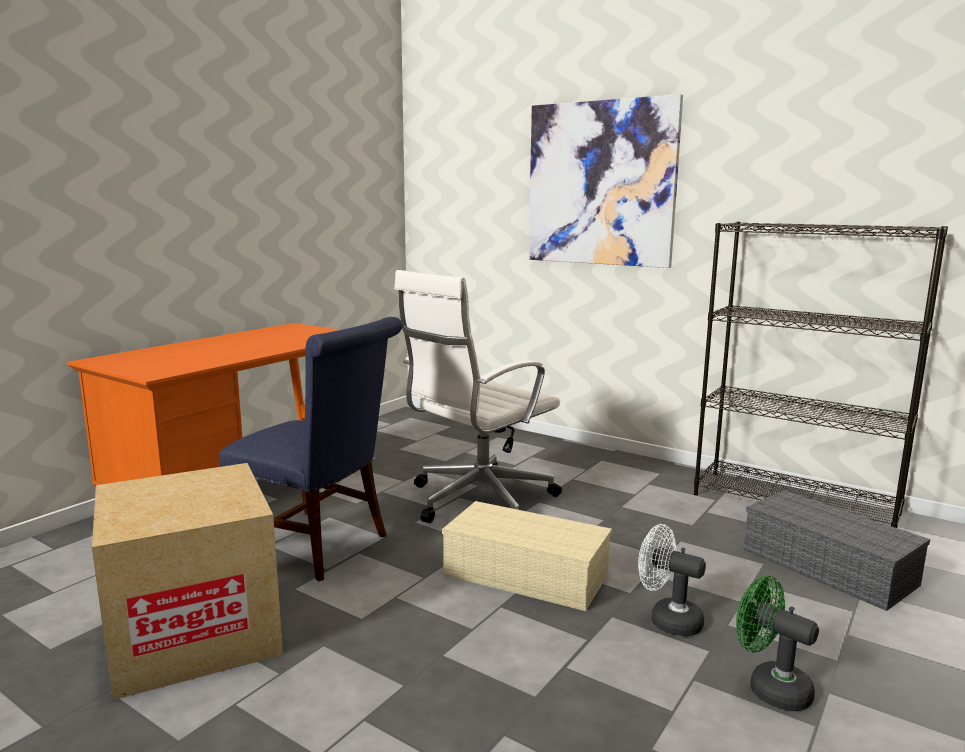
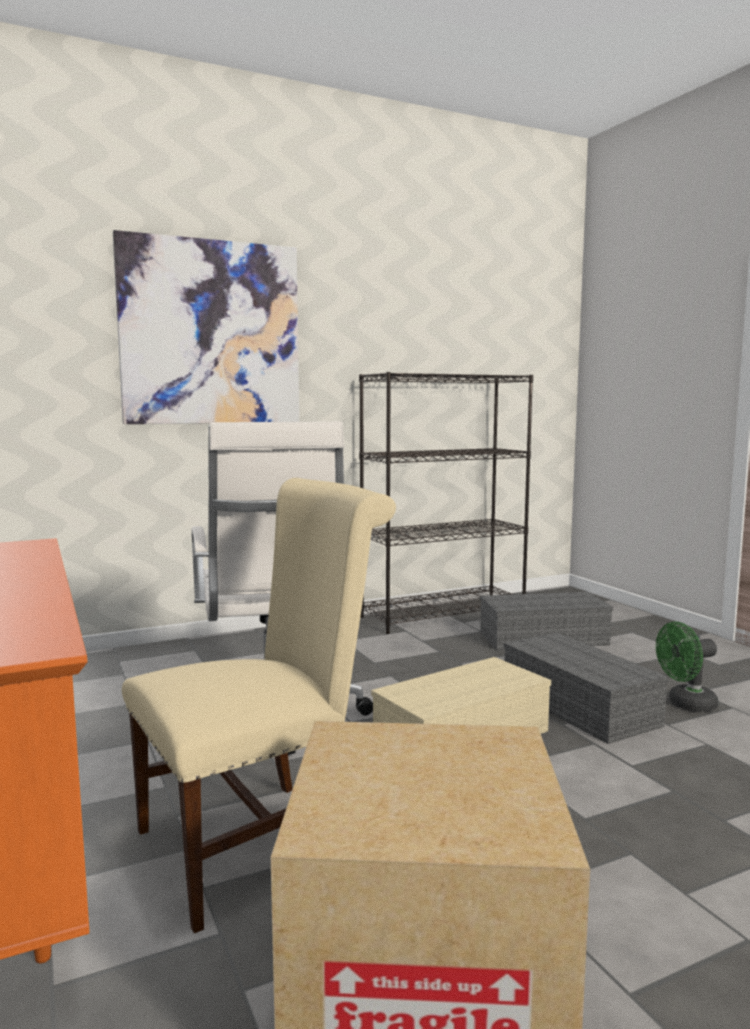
camera: 60 degrees left, 5 degrees down
blue chair [219,317,402,581] -> beige chair [122,478,396,933]
white fan [638,524,706,636] -> grey storage box [504,633,669,744]

